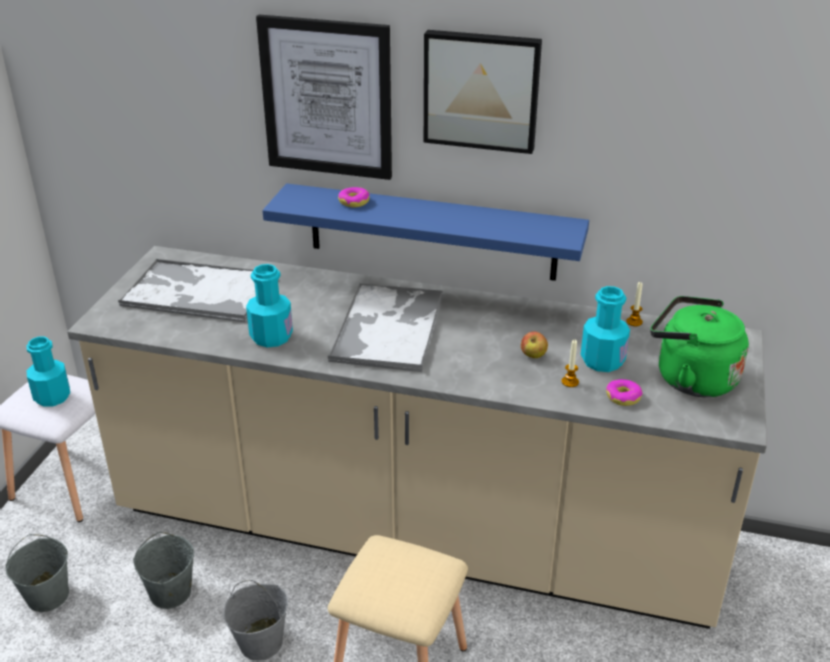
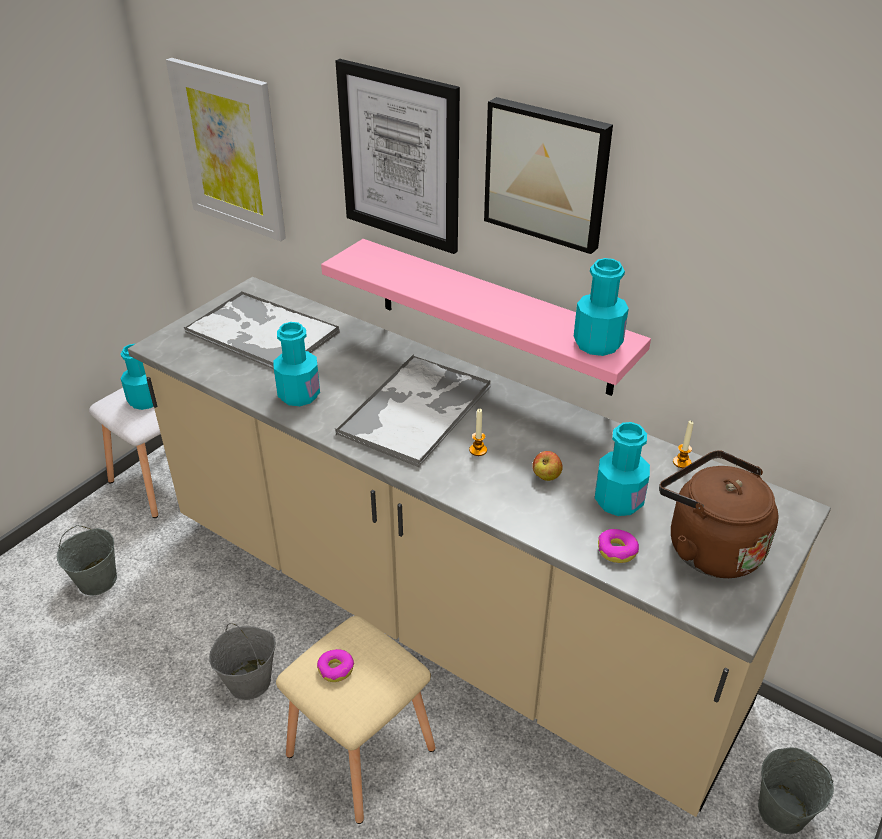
camera: 20 degrees right, 5 degrees up
grey bucket [133,532,194,609] -> grey bucket moved to [758,747,834,834]
blue shelf [263,183,589,281] -> pink shelf [321,239,651,396]
donut [338,187,369,208] -> donut moved to [317,649,354,682]
candle [561,340,579,387] -> candle moved to [469,408,487,456]
green kettle [650,296,749,397] -> brown kettle [659,450,778,578]
none -> picture [166,58,286,241]
none -> turquoise bottle [574,258,629,356]

